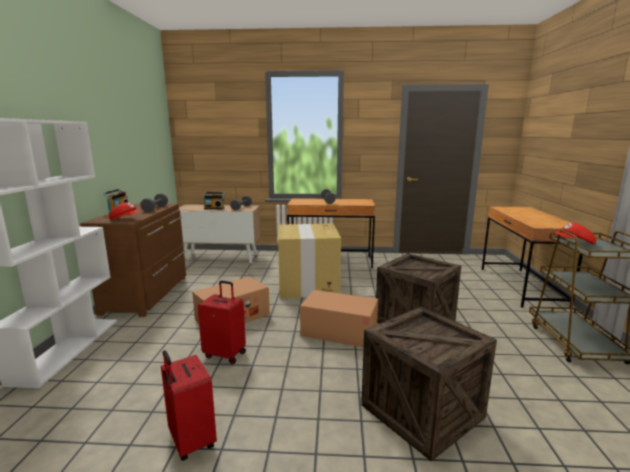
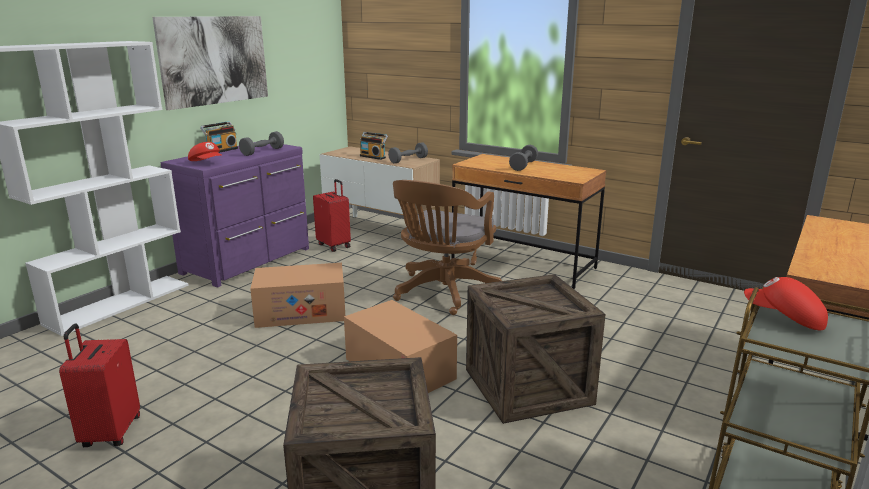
camera: 30 degrees right, 5 degrees up
brown dresser [80,203,186,317] -> purple dresser [161,142,309,287]
red suitcase [198,280,246,364] -> red suitcase moved to [313,179,351,252]
cardboard box [278,224,341,298] -> brown office chair [393,180,502,315]
none -> picture [152,16,268,110]

